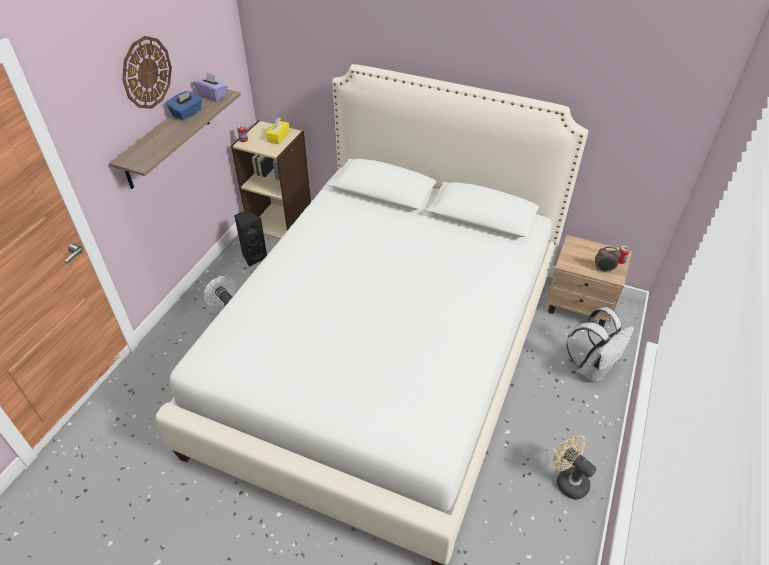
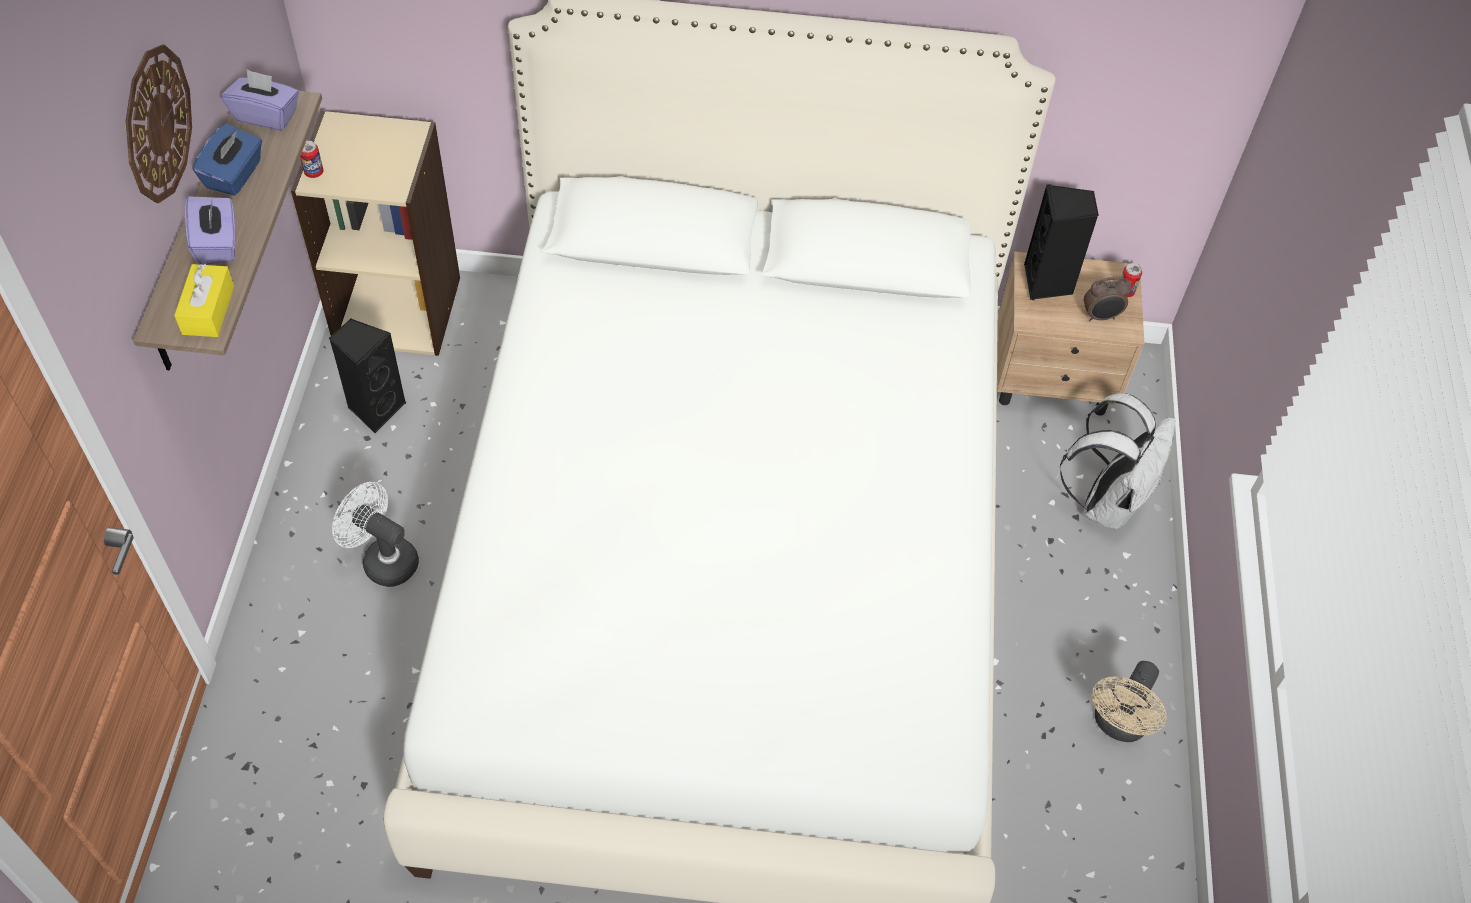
camera: 20 degrees left, 10 degrees up
yellow tissue box [266,118,290,144] -> yellow tissue box moved to [174,264,234,337]
beige fan [552,435,596,500] -> beige fan turned 90 degrees counterclockwise [1092,661,1166,742]
none -> purple tissue box [185,196,235,265]
none -> black speaker [1024,184,1099,300]

